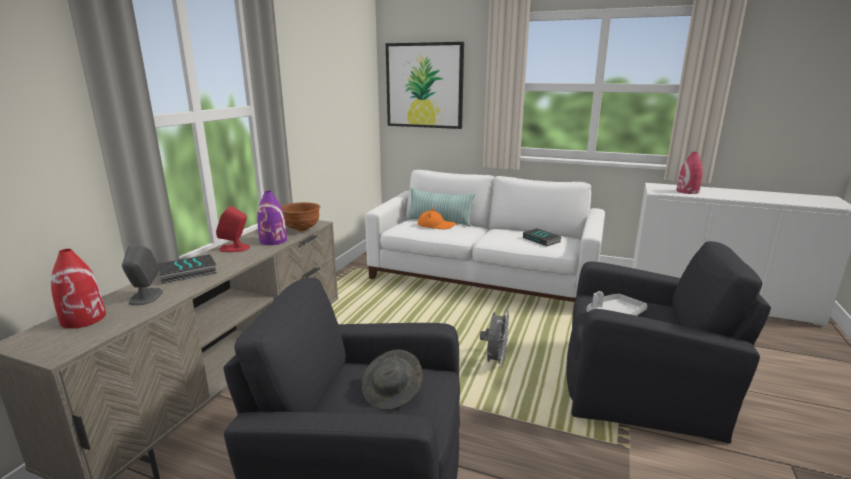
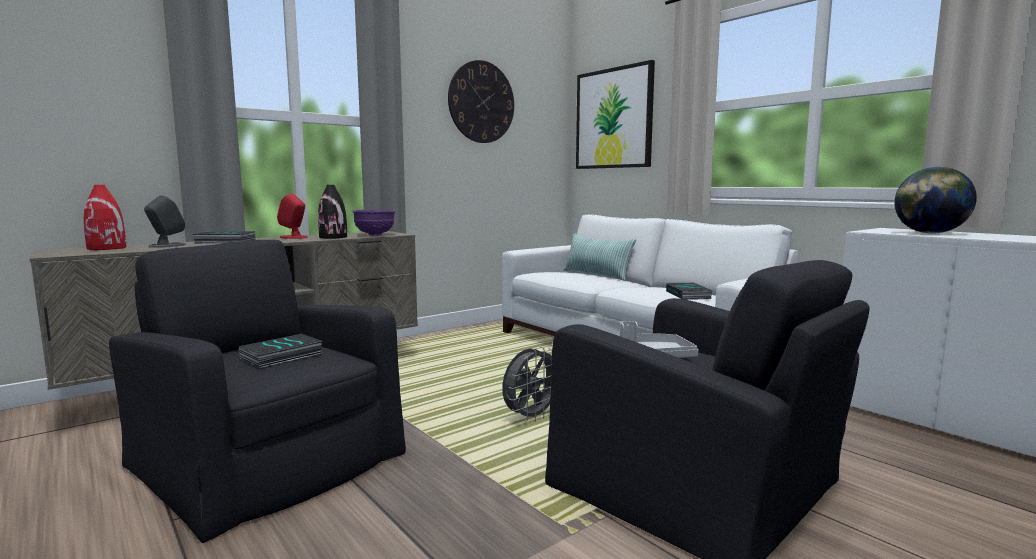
camera: 30 degrees right, 10 degrees down
purple vase [257,191,287,245] -> black vase [318,185,347,239]
brown bowl [281,202,320,231] -> purple bowl [352,210,396,236]
grey hat [362,349,423,410] -> book [239,334,323,368]
orange hat [418,207,456,229] -> none
red vase [677,152,703,194] -> globe [894,167,977,234]
none -> wall clock [448,60,514,143]

